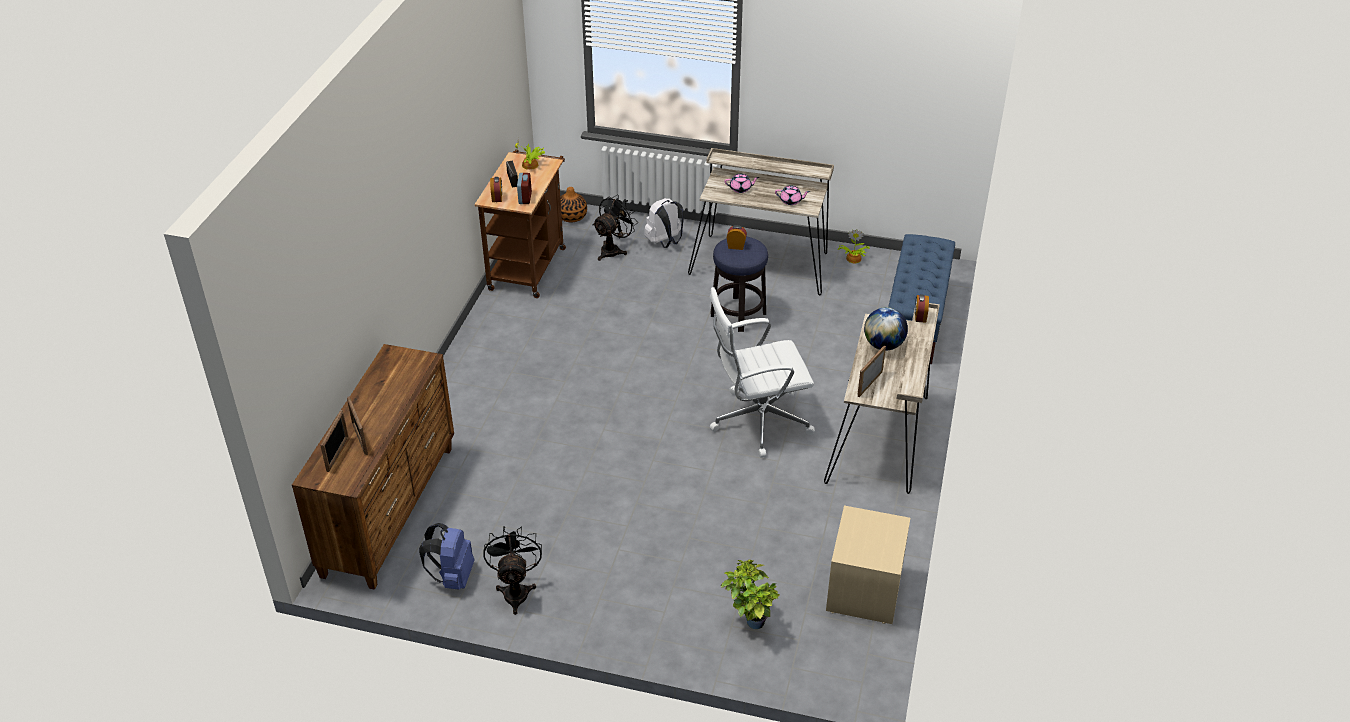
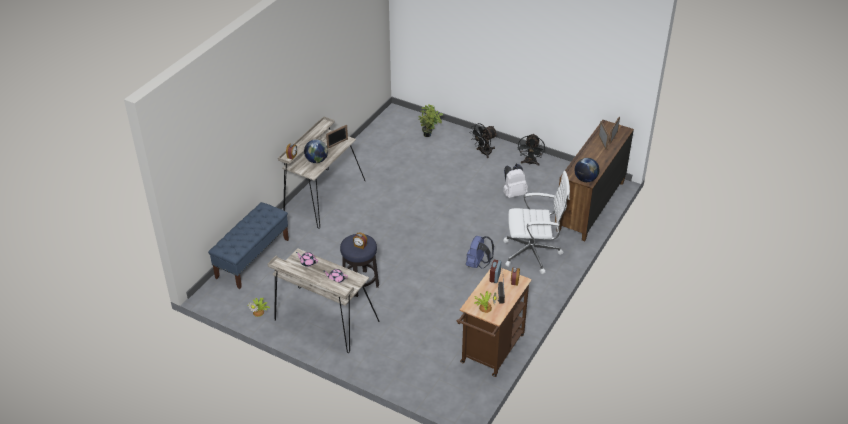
camera: 165 degrees left, 0 degrees up
blue backpack [419,523,474,590] -> blue backpack moved to [466,236,494,269]
vase [560,187,587,222] -> none
black fan [593,195,638,261] -> black fan moved to [471,123,497,158]
white backpack [644,198,684,248] -> white backpack moved to [503,164,528,198]
white office chair [710,287,815,458] -> white office chair moved to [503,171,570,274]
beige nightstand [826,505,910,624] -> none
none -> globe [575,158,599,182]

